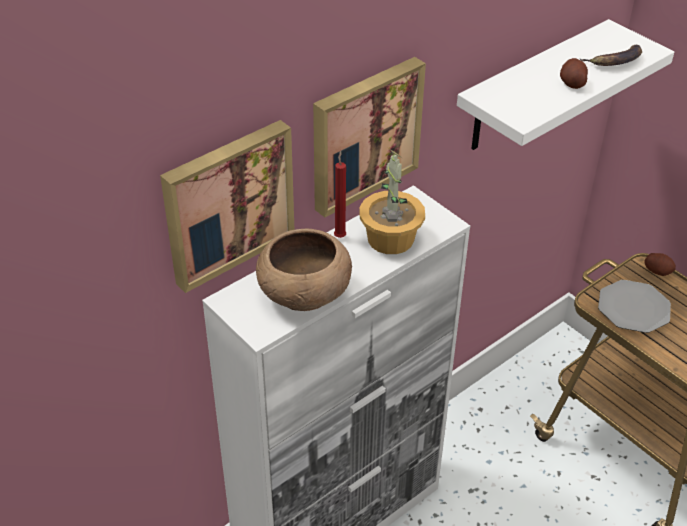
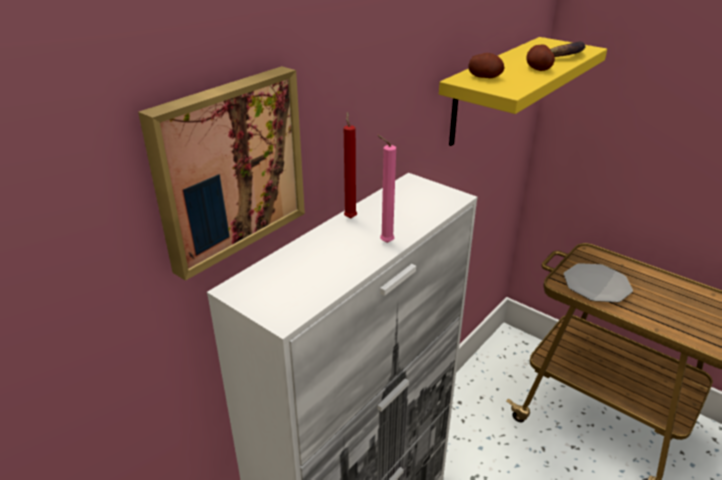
camera: 10 degrees left, 10 degrees down
brown bowl [256,229,352,311] -> none
picture [313,57,426,217] -> none
potted plant [359,148,425,254] -> none
white shelf [457,19,674,150] -> yellow shelf [439,37,607,146]
potato [644,253,676,276] -> potato moved to [468,53,504,78]
none -> pink candle [377,134,396,243]

